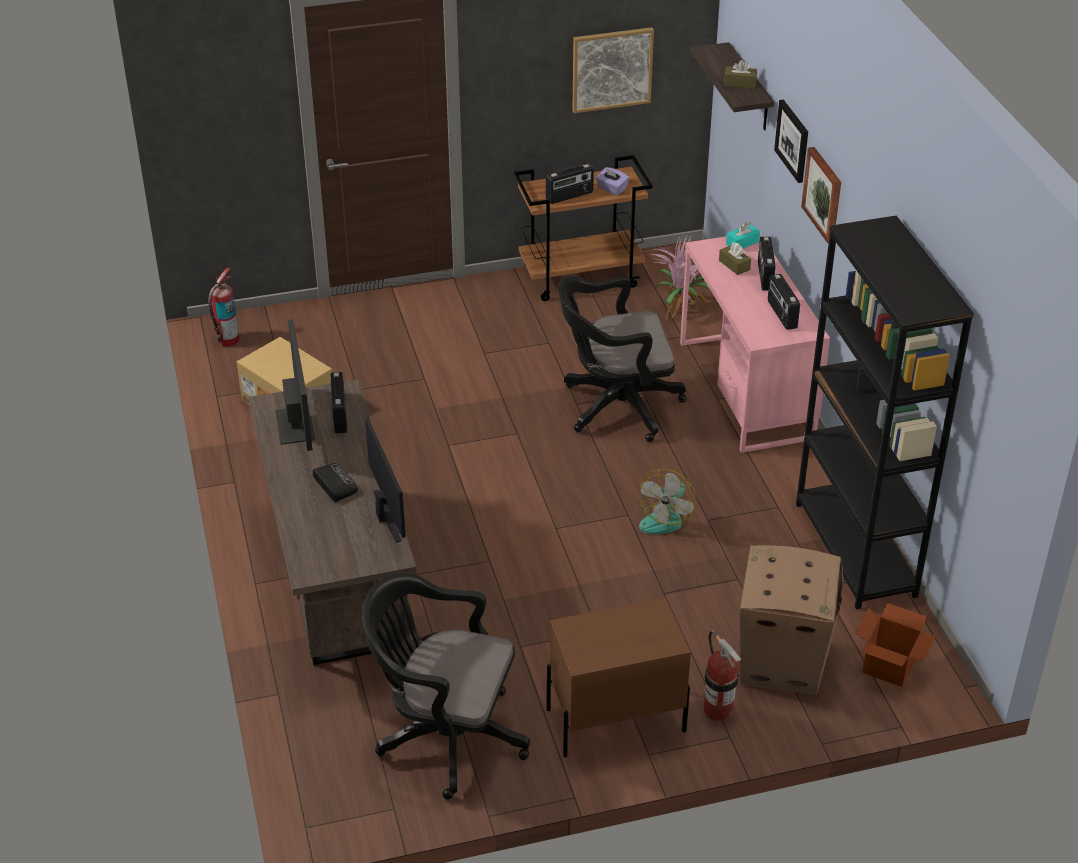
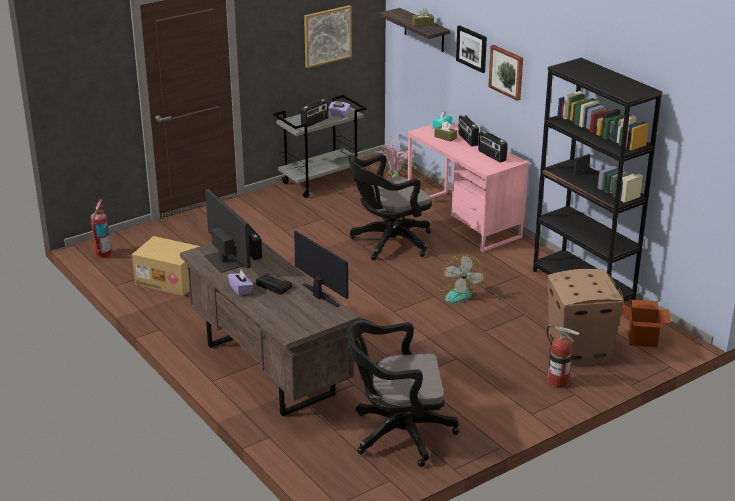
camera: 20 degrees left, 10 degrees down
brown cart [514,155,653,301] -> grey cart [273,95,367,198]
brown nightstand [547,598,691,757] -> none
none -> purple tissue box [228,271,253,296]

